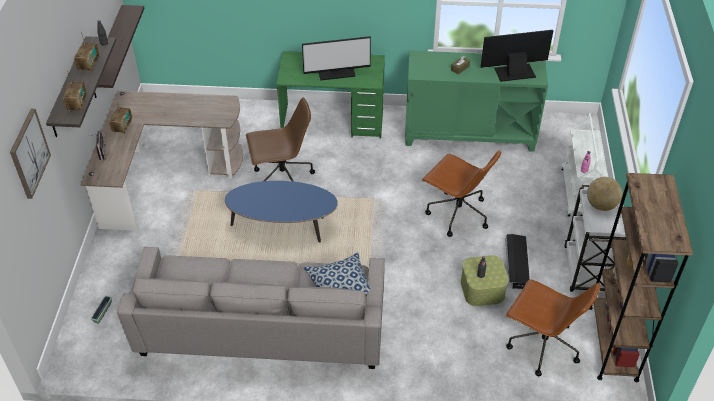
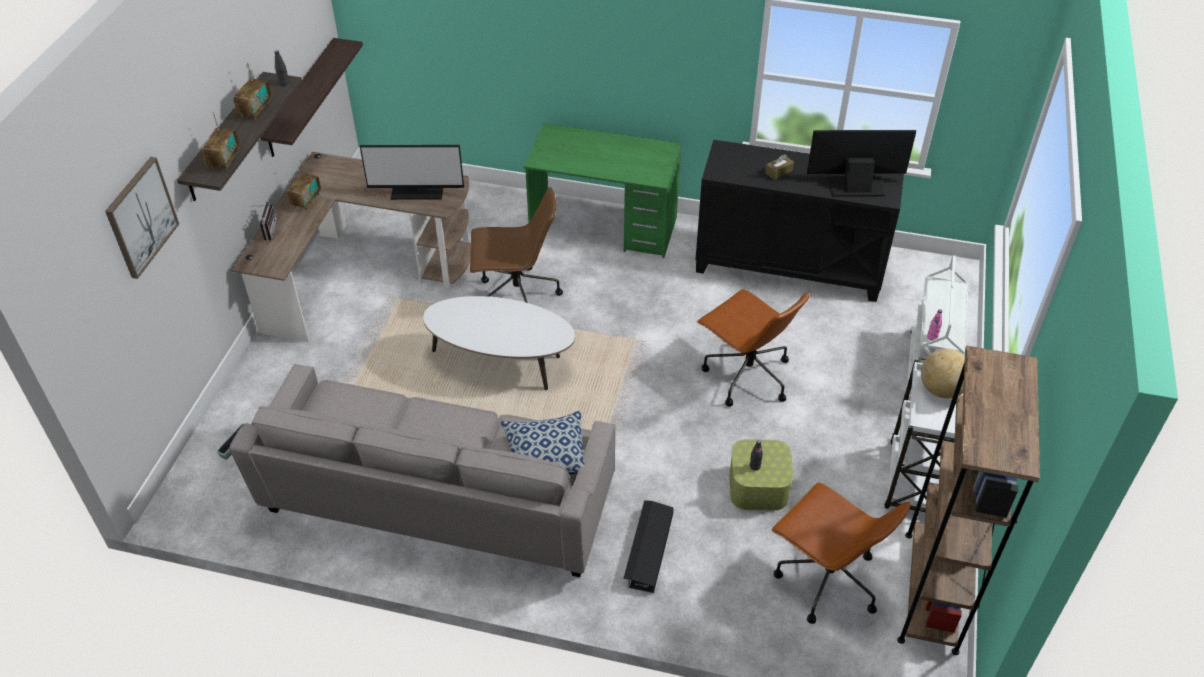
camera: 10 degrees right, 0 degrees up
blue coffee table [225,181,338,242] -> white coffee table [423,296,575,390]
monitor [302,36,371,81] -> monitor moved to [360,145,464,200]
green cabinet [405,51,548,152] -> black cabinet [695,140,904,302]
black storage box [505,234,530,289] -> black storage box moved to [623,500,674,593]

